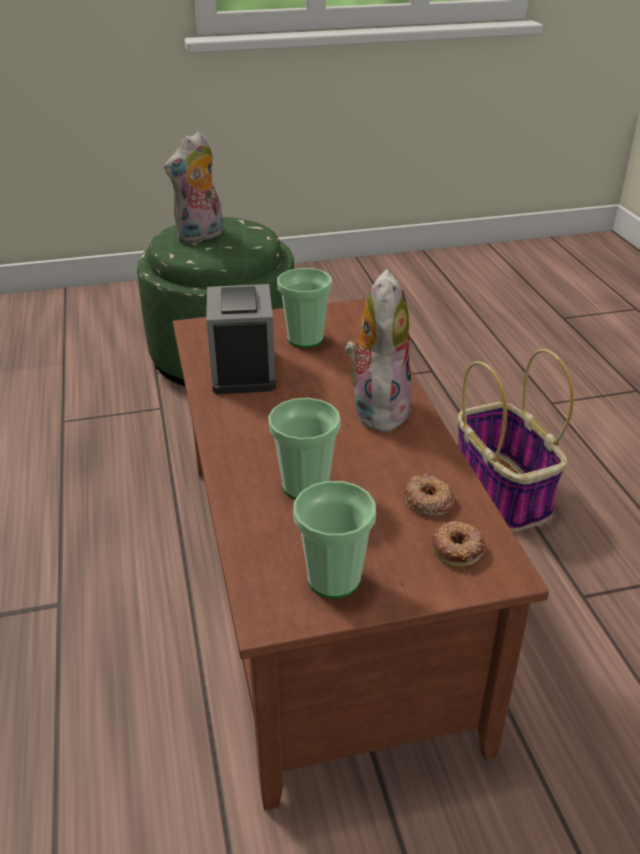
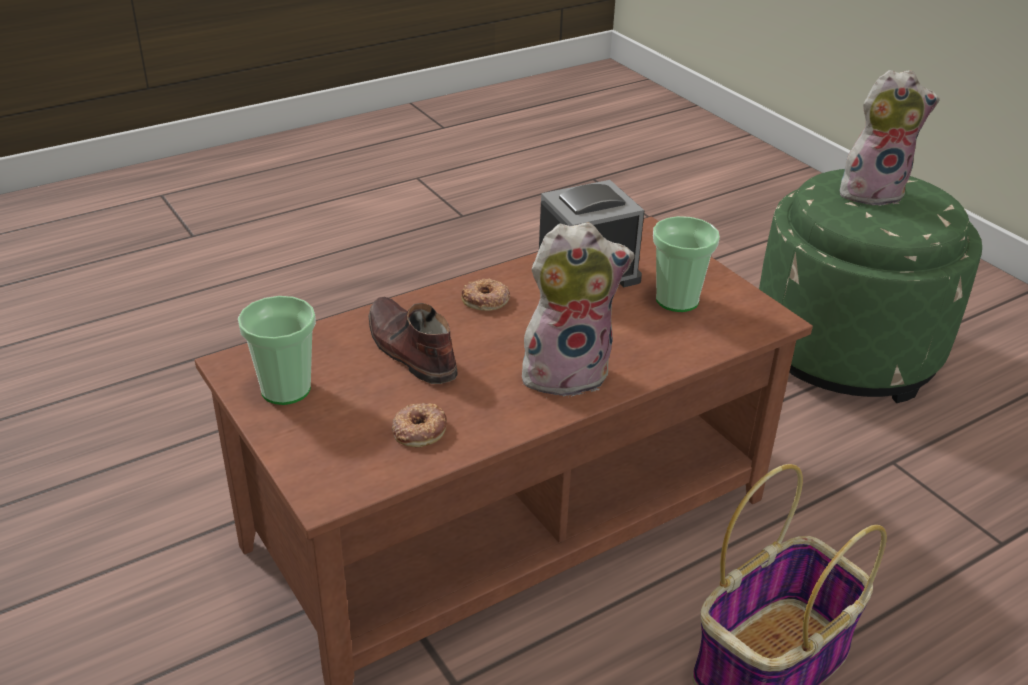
camera: 70 degrees right, 0 degrees up
plush toy [164,131,223,244] -> plush toy turned 150 degrees clockwise [840,70,940,206]
cup [268,398,341,499] -> brown shoe [368,297,458,384]
donut [432,521,486,567] -> donut moved to [461,278,510,311]

